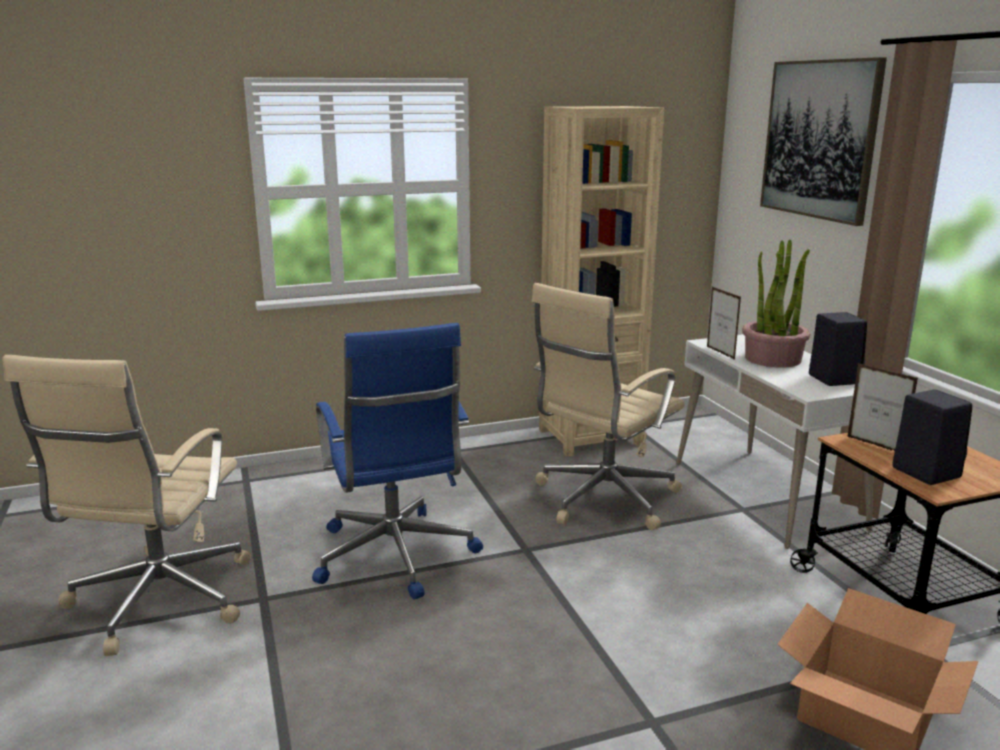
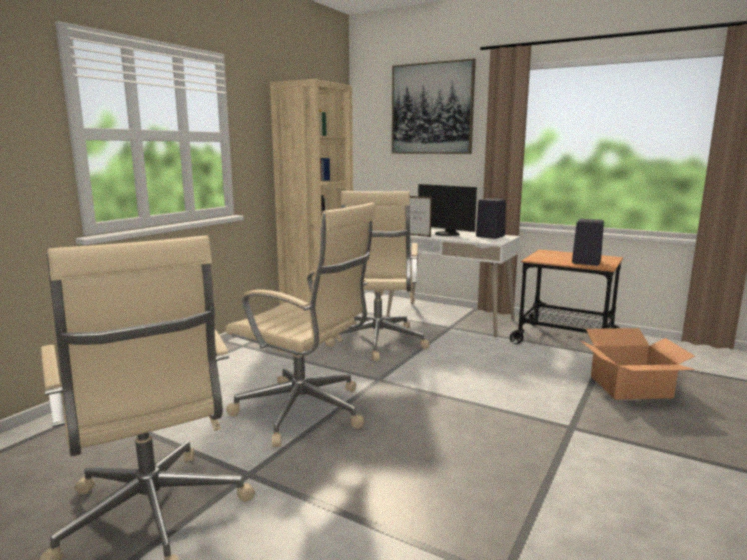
camera: 40 degrees left, 5 degrees down
blue office chair [312,323,483,599] -> beige office chair [226,202,377,447]
potted plant [742,240,810,367] -> monitor [418,184,477,236]
picture frame [847,363,918,451] -> none

